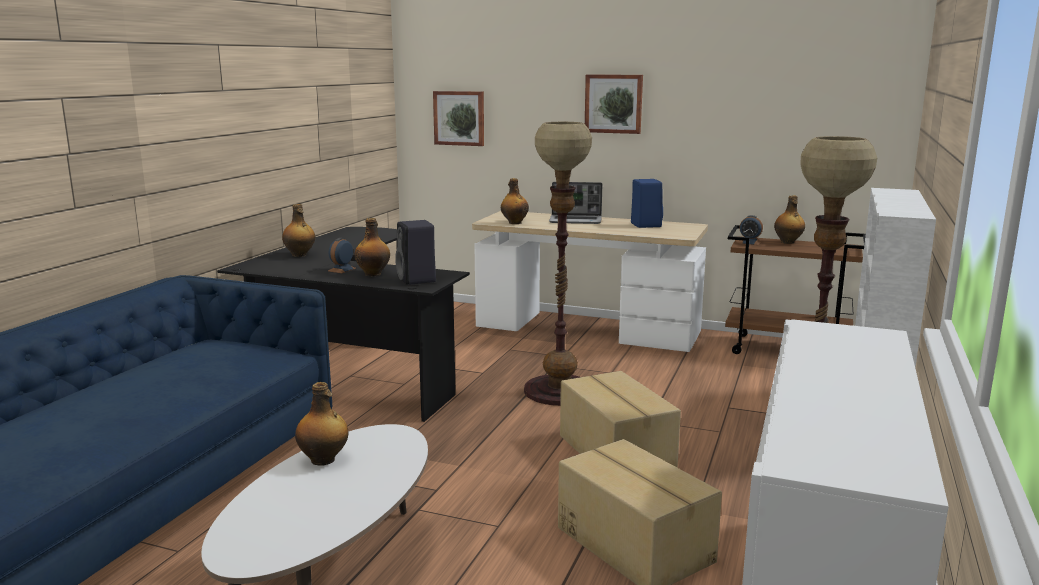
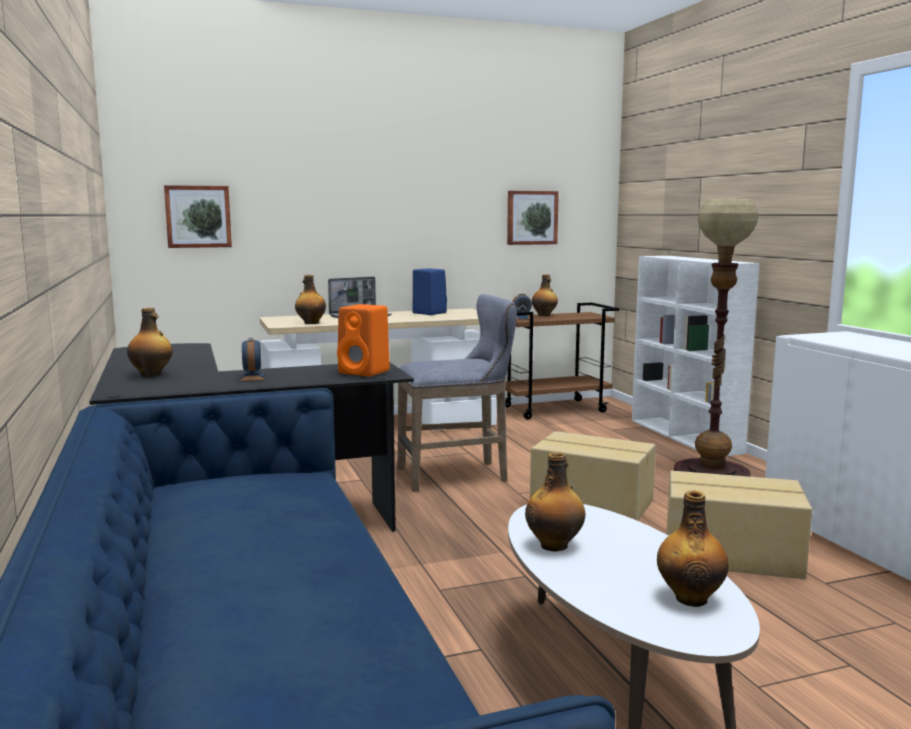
camera: 40 degrees left, 5 degrees down
bottle [354,218,390,276] -> bottle moved to [657,491,729,607]
black speaker [395,220,436,285] -> orange speaker [337,304,390,376]
floor lamp [524,122,592,406] -> grey stool [397,294,517,492]
picture [585,74,643,134] -> picture moved to [507,191,559,245]

